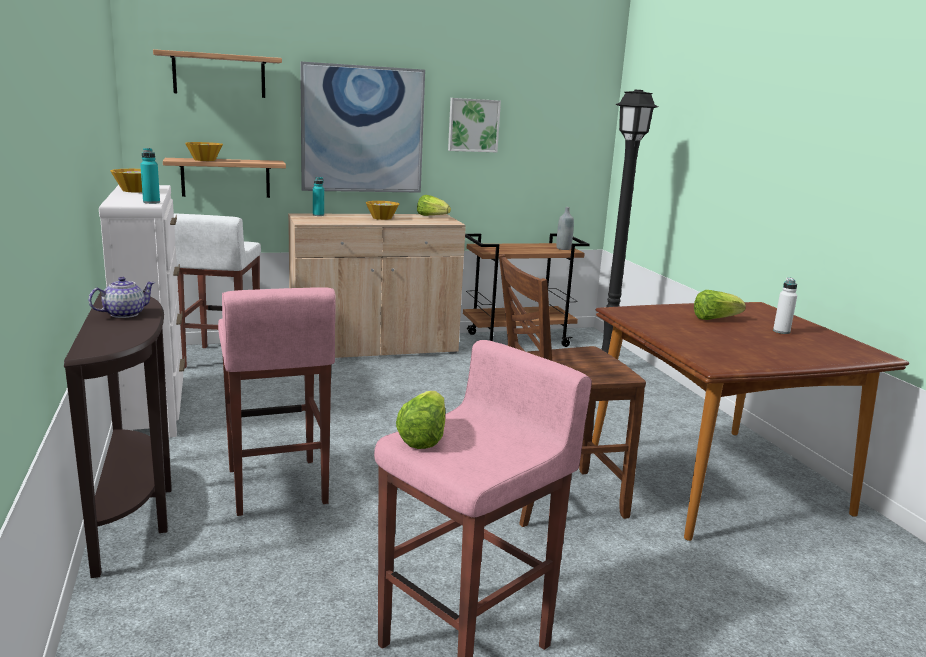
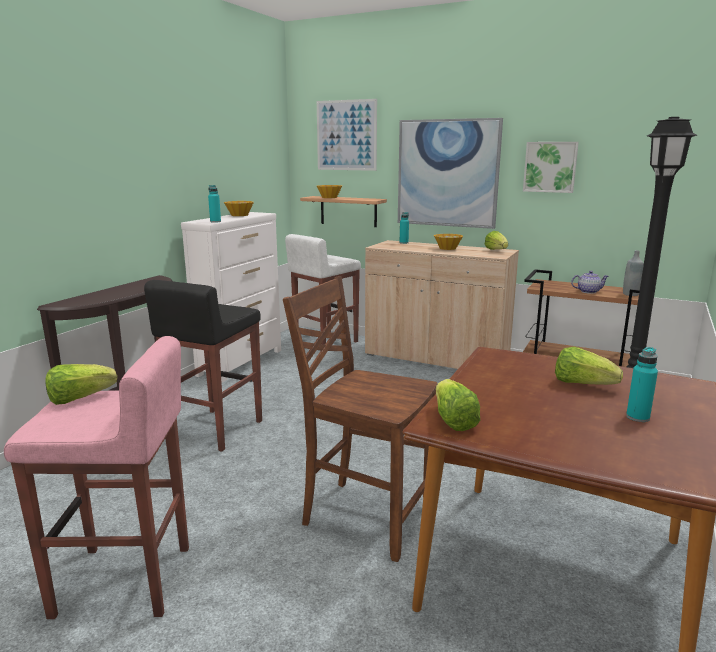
camera: 45 degrees right, 0 degrees up
teapot [88,277,156,318] -> teapot moved to [571,271,609,294]
shelf [153,49,282,98] -> picture [317,99,377,171]
pink stool [218,287,336,516] -> black stool [144,280,262,452]
white bottle [773,277,797,334] -> turquoise bottle [626,347,658,422]
none -> lettuce [436,379,480,431]

